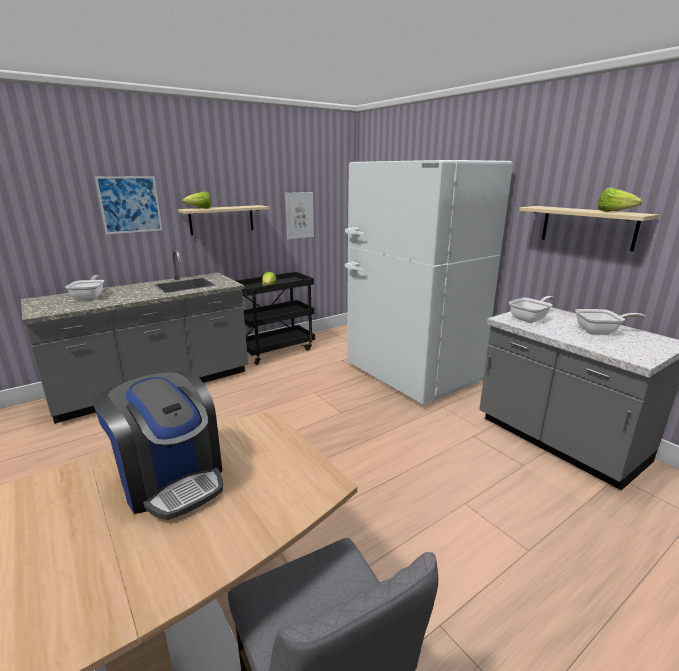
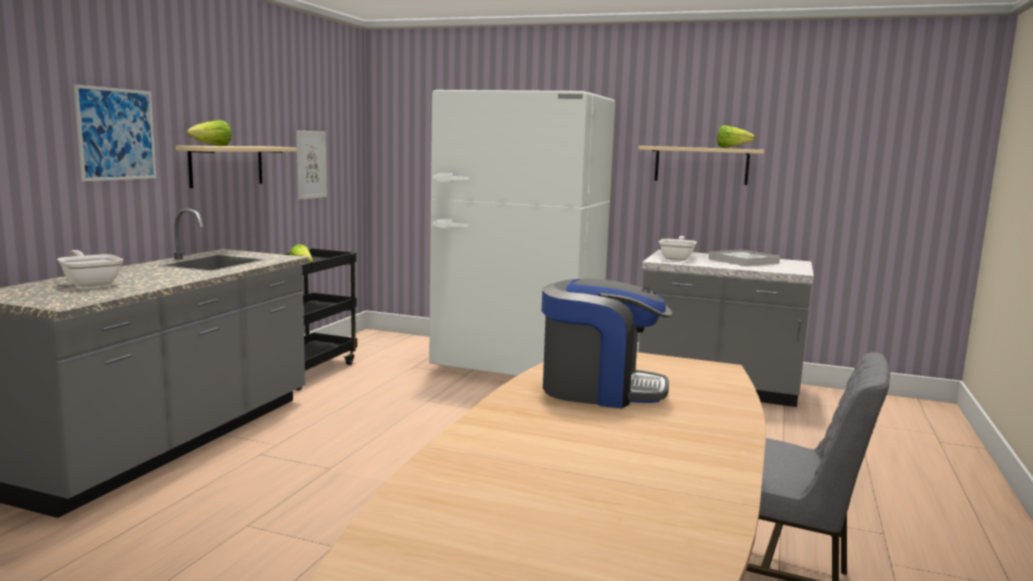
camera: 35 degrees left, 10 degrees down
frying pan [575,309,646,335] -> white tray [709,249,780,266]

